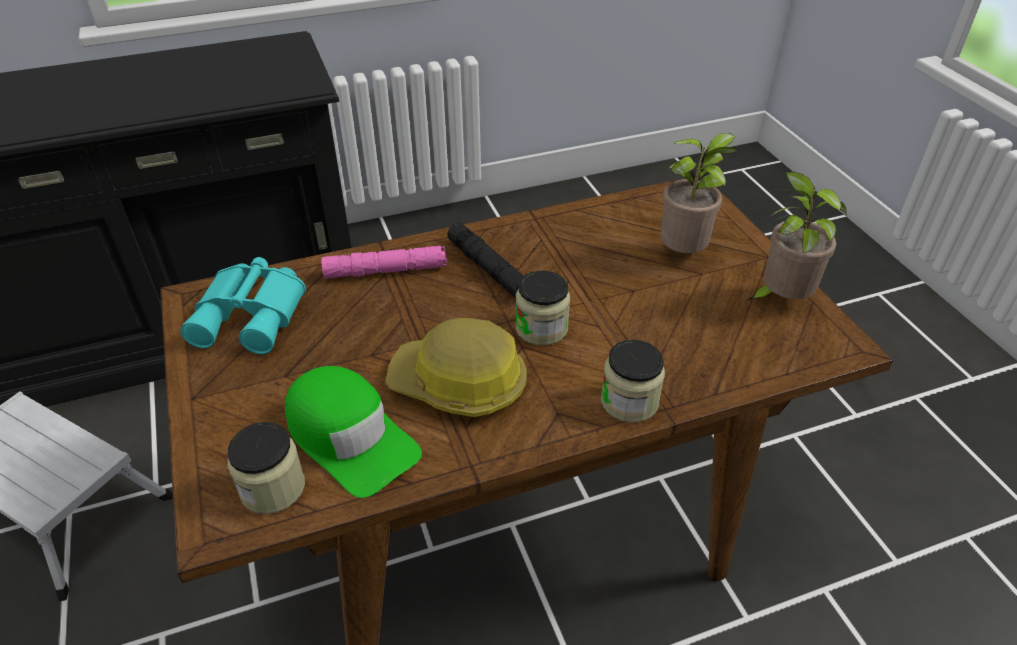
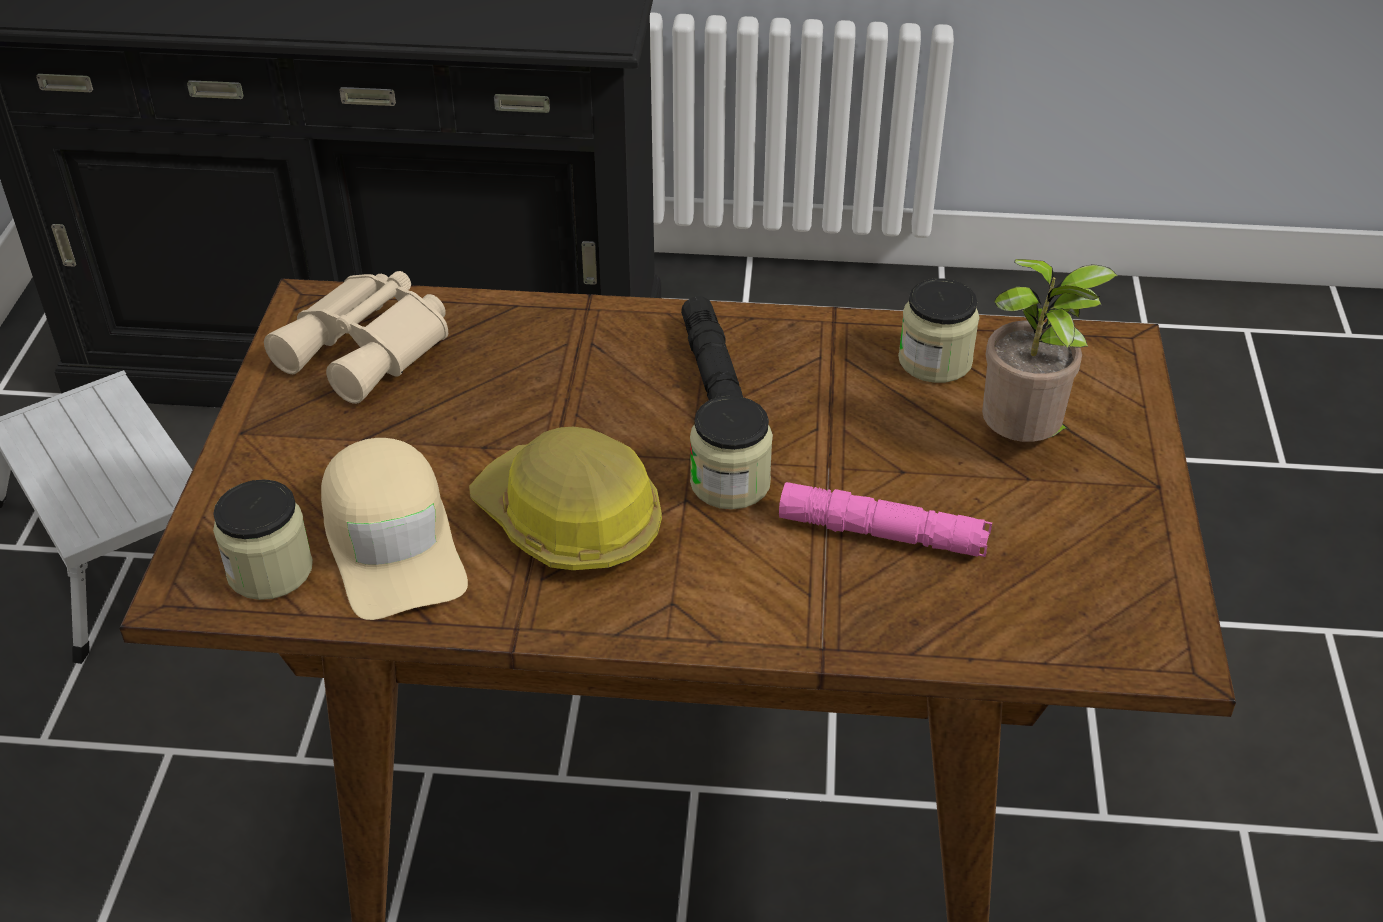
camera: 25 degrees right, 0 degrees up
turquoise binoculars [180,257,306,354] -> beige binoculars [264,271,448,404]
green cap [285,366,422,498] -> beige cap [321,438,468,620]
pink flashlight [322,245,447,278] -> pink flashlight moved to [779,482,992,557]
jar [601,340,665,423] -> jar moved to [898,278,979,383]
potted plant [748,172,847,300] -> none

